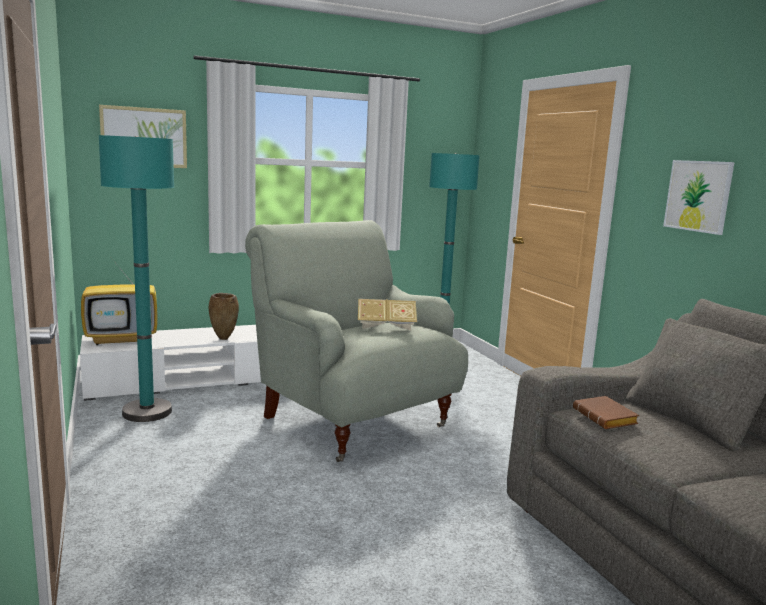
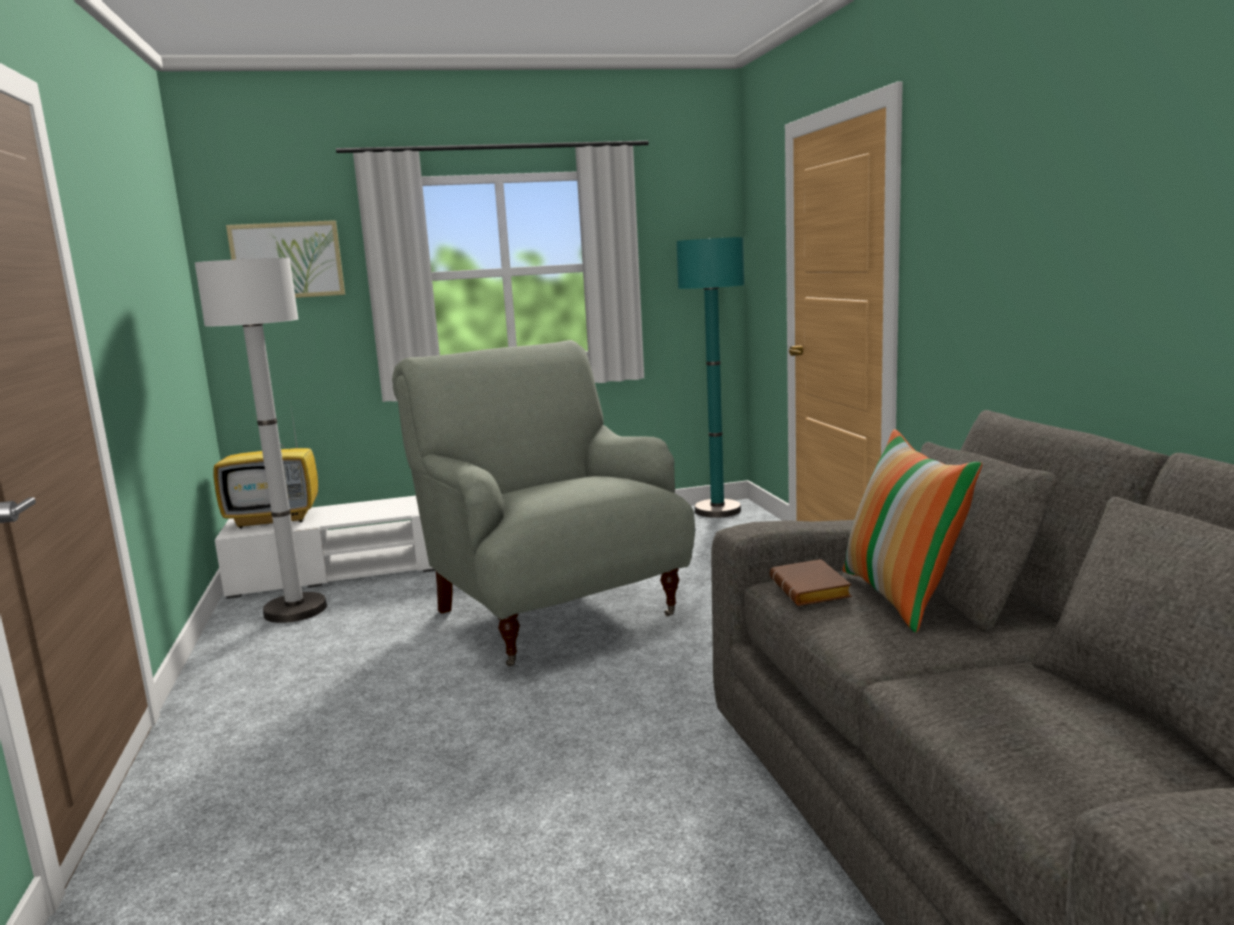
camera: 10 degrees right, 0 degrees up
turquoise floor lamp [99,135,174,422] -> white floor lamp [195,258,327,623]
brown vase [208,293,239,340] -> none
book [358,299,417,331] -> none
picture [663,160,735,235] -> none
none -> pillow [843,429,982,633]

